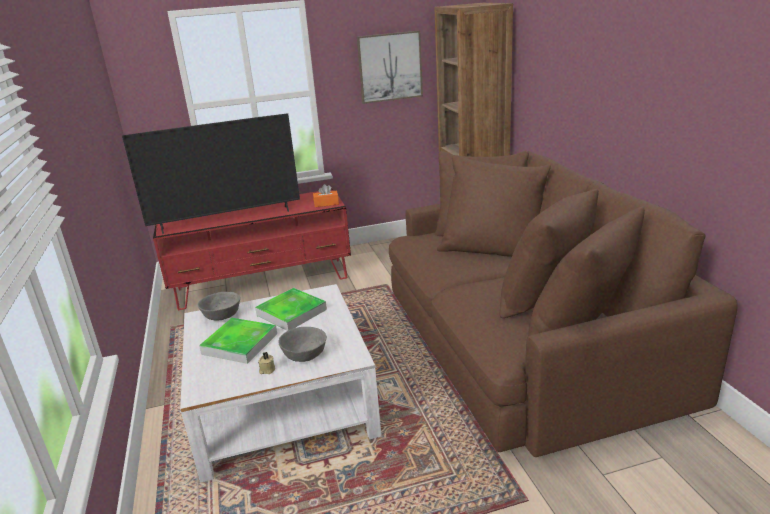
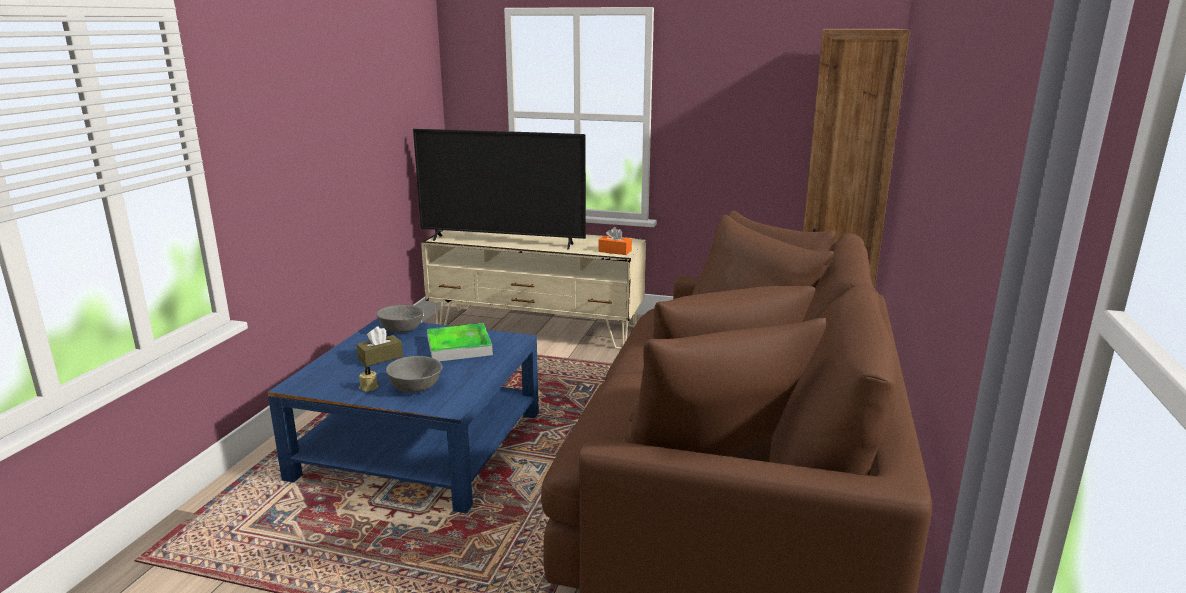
camera: 30 degrees right, 5 degrees down
red tv stand [153,189,351,310] -> beige tv stand [421,230,646,349]
white coffee table [180,284,381,483] -> blue coffee table [267,318,539,514]
tray [199,318,277,364] -> brown tissue box [356,327,403,366]
picture [357,31,423,104] -> none

